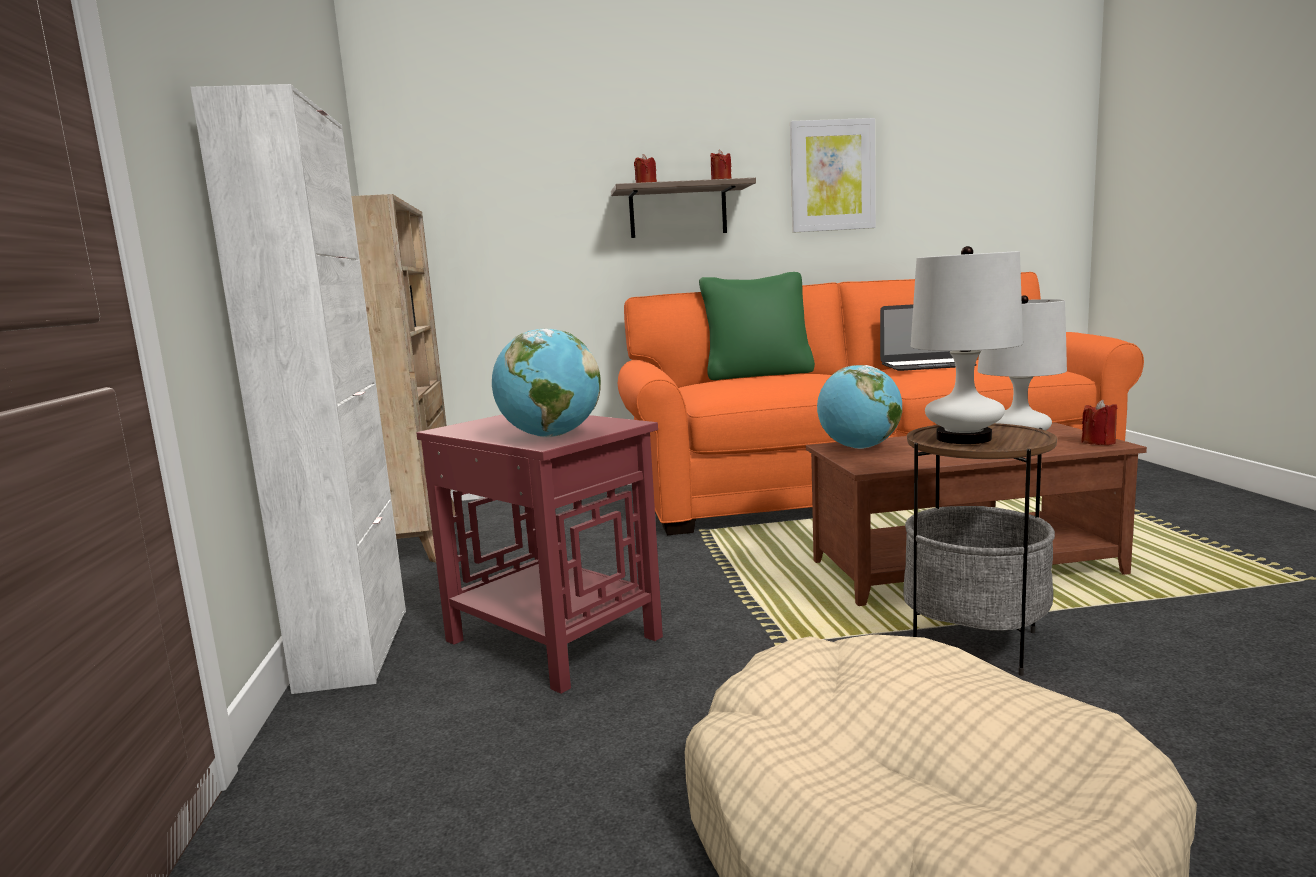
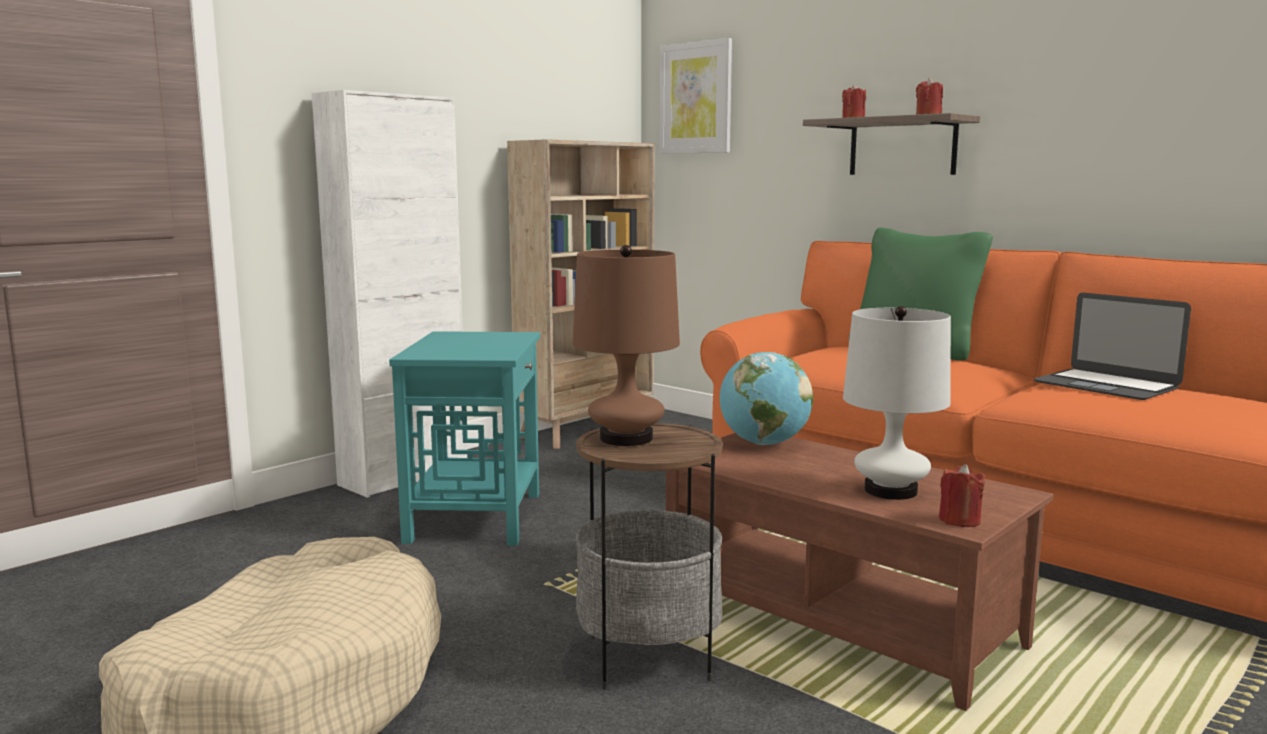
camera: 50 degrees right, 0 degrees up
red side table [416,414,663,694] -> turquoise side table [389,331,540,546]
globe [492,329,601,438] -> none
picture [790,118,876,233] -> picture moved to [659,38,732,154]
white table lamp [911,246,1023,444] -> brown table lamp [573,245,680,446]

